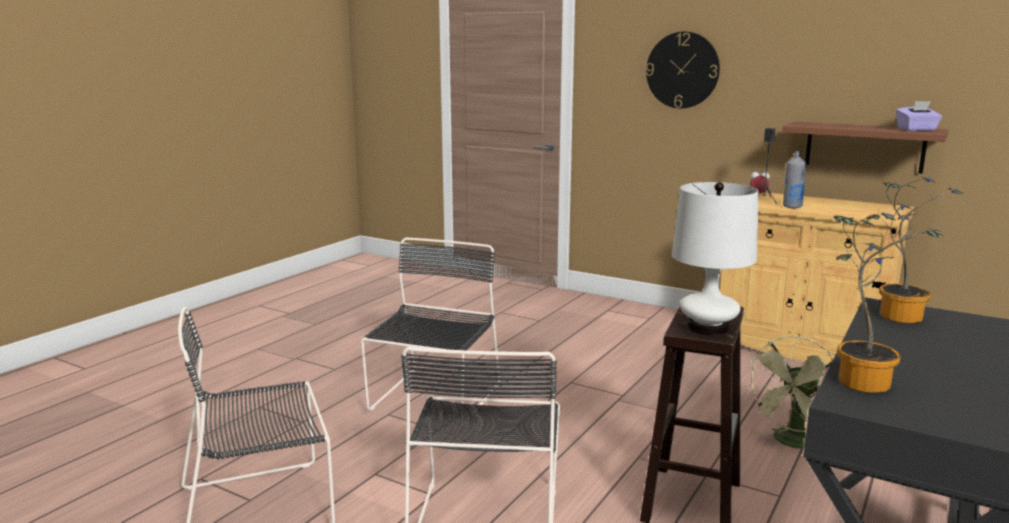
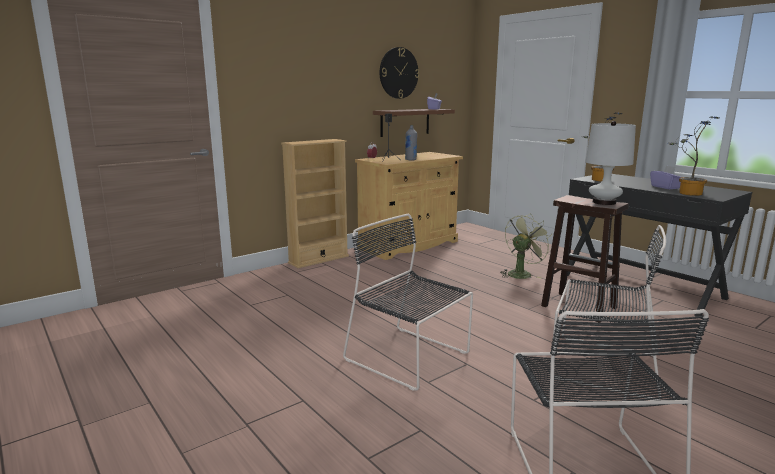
camera: 70 degrees left, 0 degrees up
wall clock [646,32,720,108] -> wall clock moved to [380,47,419,99]
green fan [745,336,834,449] -> green fan turned 105 degrees counterclockwise [500,213,552,279]
none -> beige bookcase [281,139,349,268]
none -> purple tissue box [650,165,681,189]

